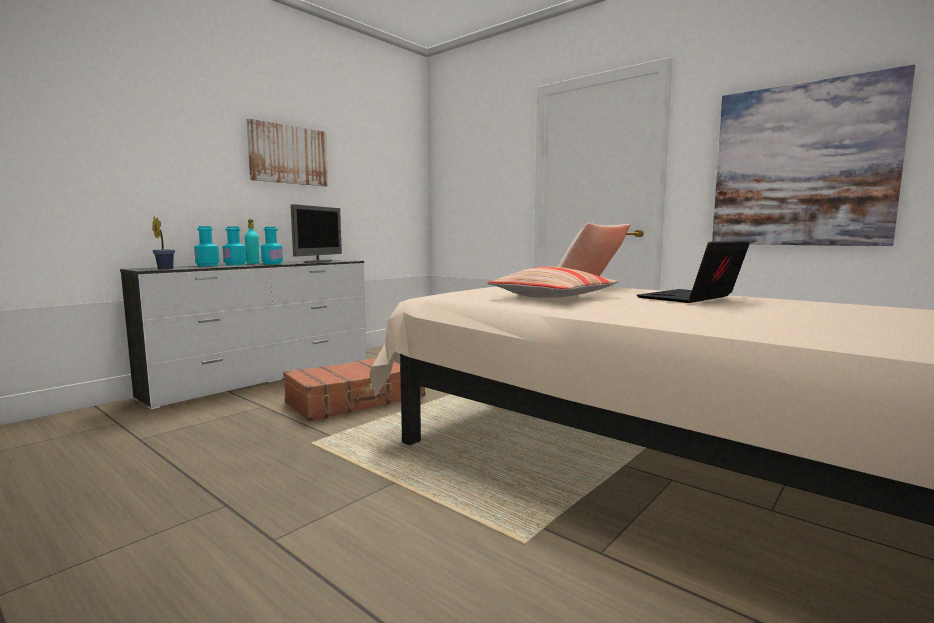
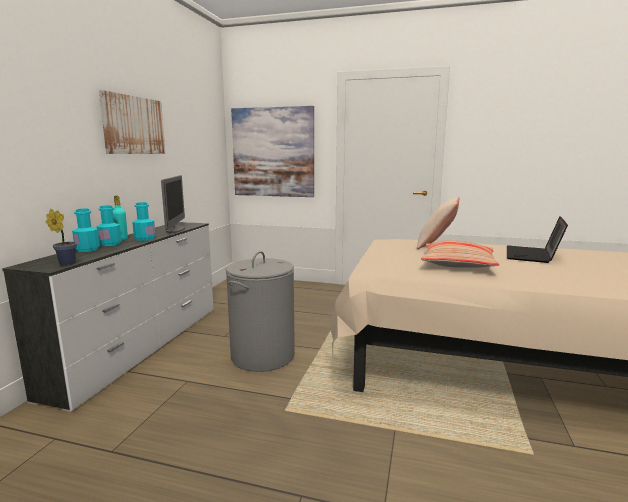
camera: 25 degrees left, 5 degrees up
brown suitcase [283,358,426,422] -> grey laundry basket [226,251,295,372]
picture [712,64,915,246] -> picture moved to [231,106,314,197]

